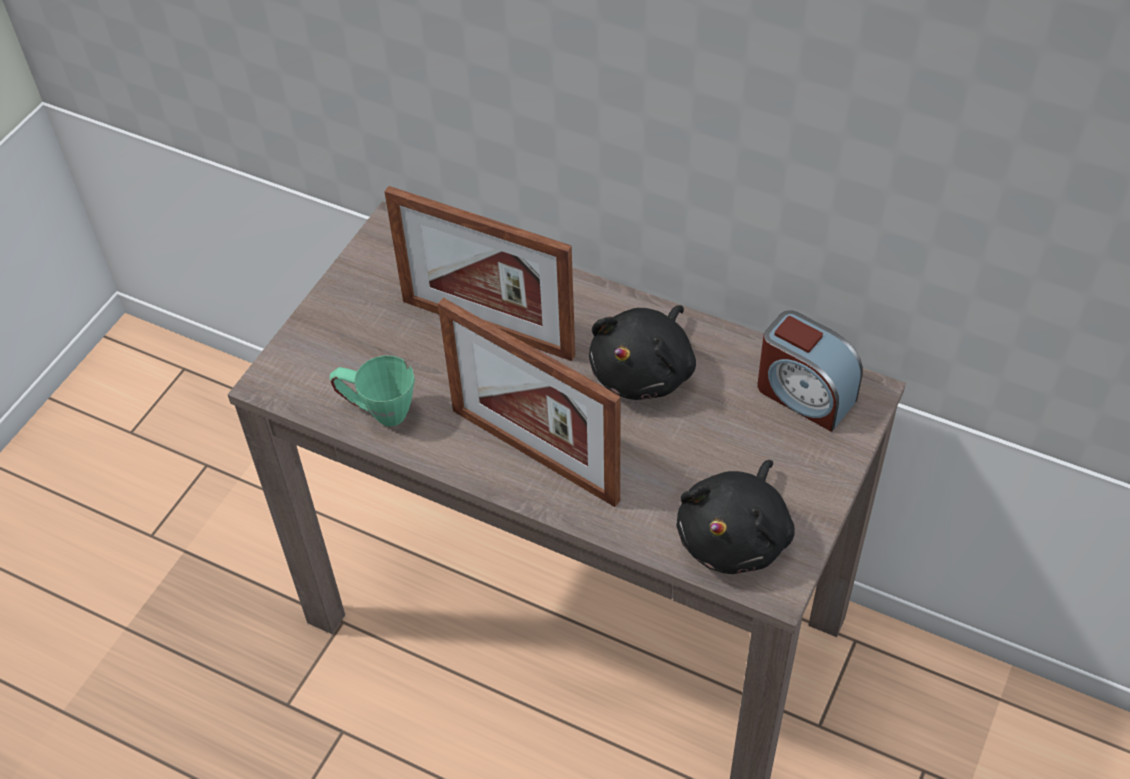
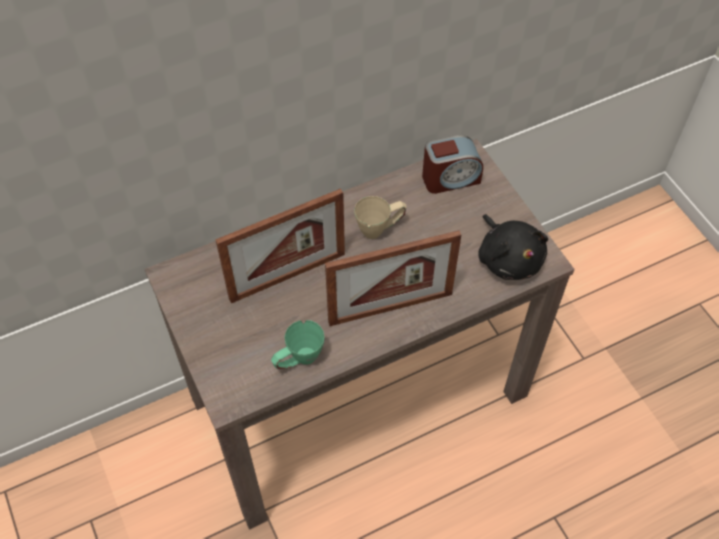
camera: 55 degrees left, 5 degrees up
black plush toy [589,305,696,400] -> beige mug [354,196,406,239]

